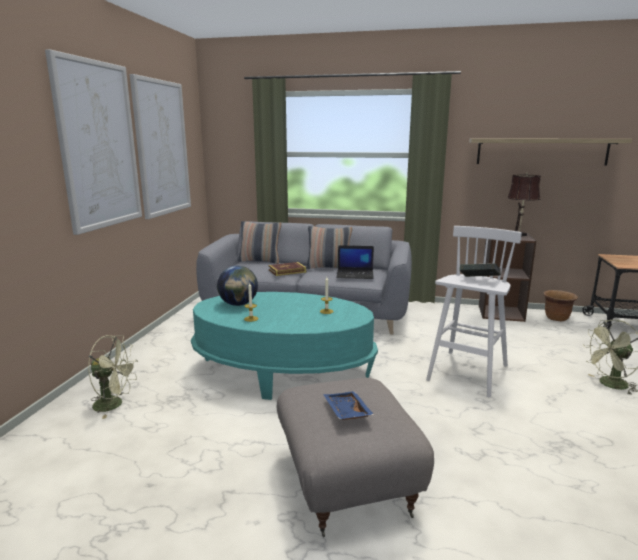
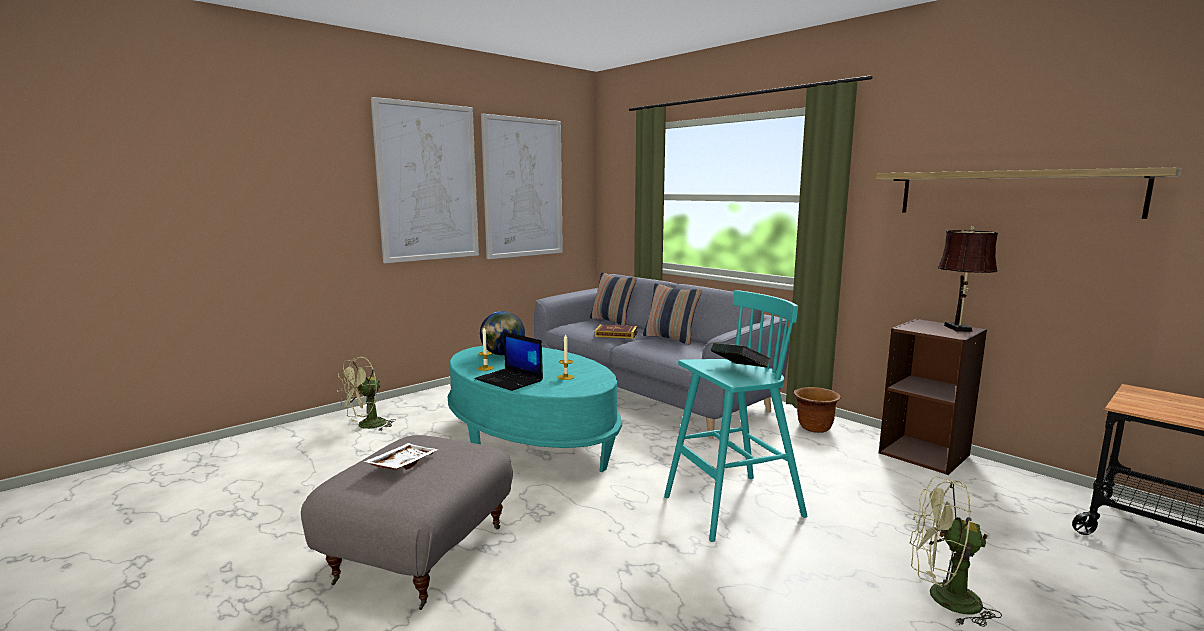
camera: 35 degrees right, 5 degrees down
green fan [88,335,138,419] -> green fan turned 90 degrees clockwise [337,357,396,431]
blue tray [323,391,374,420] -> white tray [363,443,438,470]
laptop [336,245,374,279] -> laptop moved to [474,332,543,391]
white stool [426,226,522,398] -> turquoise stool [664,290,808,542]
brown planter [544,290,578,321] -> brown planter moved to [794,387,841,433]

